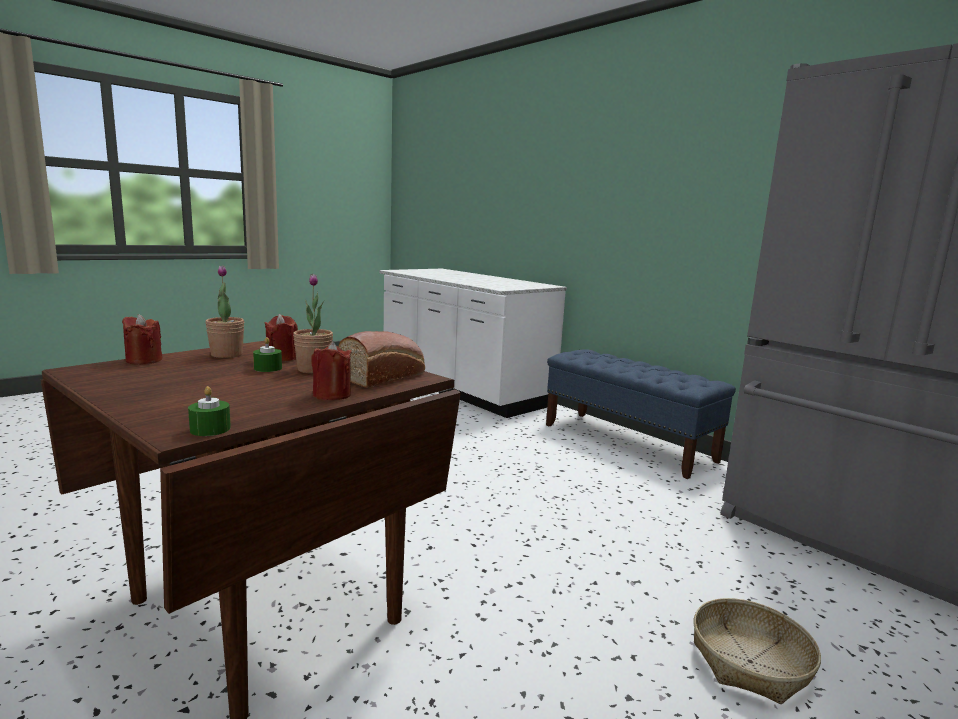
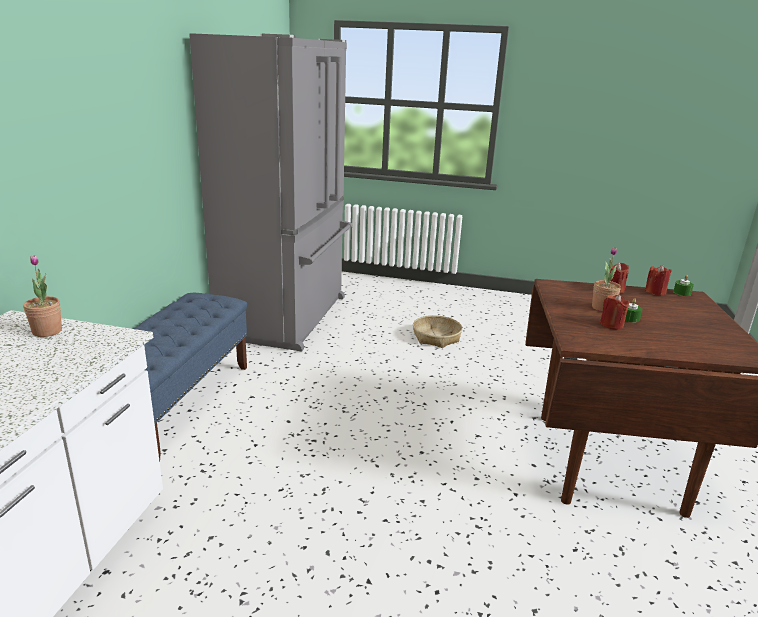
camera: 125 degrees left, 10 degrees up
red candle [122,314,162,365] -> red candle moved to [644,265,672,296]
potted plant [206,265,244,358] -> potted plant moved to [23,255,62,337]
bread [339,331,425,388] -> none

